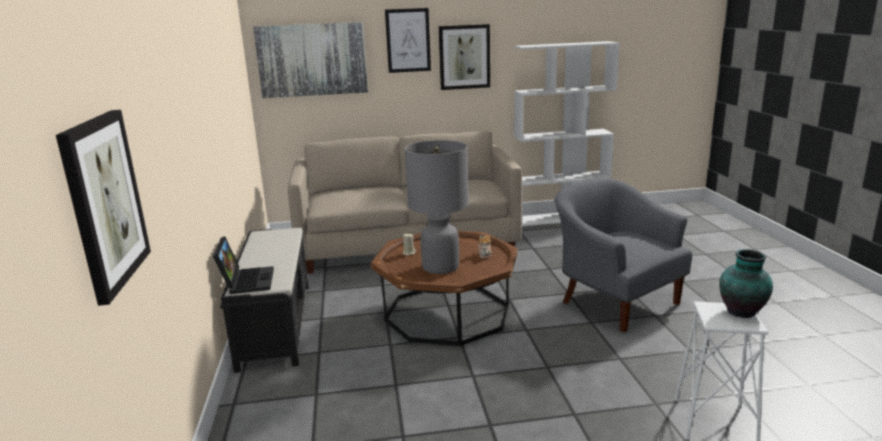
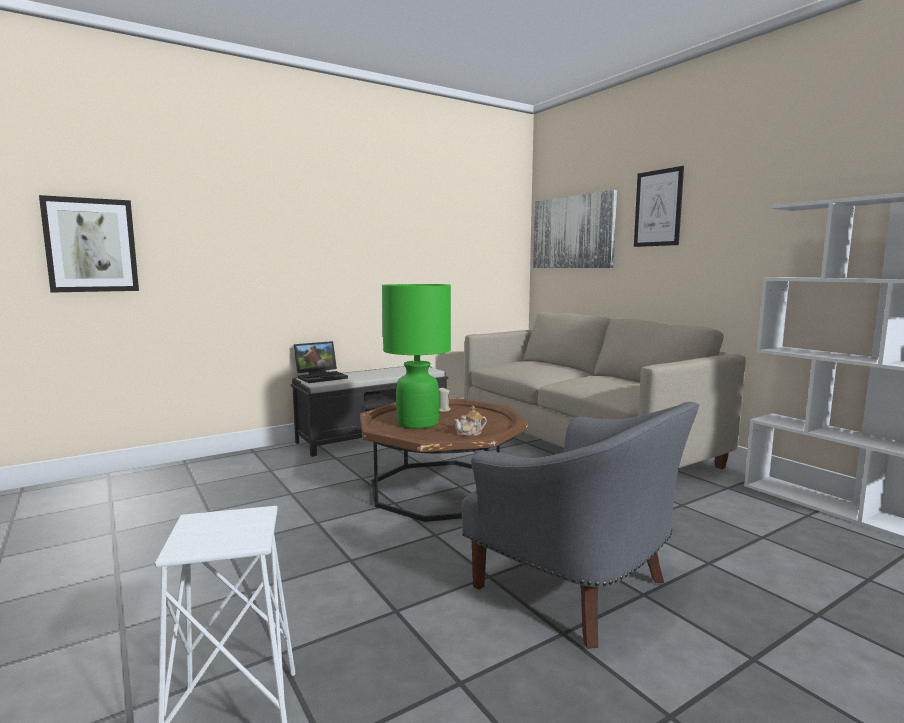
camera: 65 degrees right, 10 degrees down
grey table lamp [405,140,469,274] -> green table lamp [382,284,451,429]
picture [439,24,490,90] -> none
grey armchair [554,178,692,332] -> grey armchair turned 105 degrees clockwise [462,402,700,649]
vase [719,249,773,318] -> none

